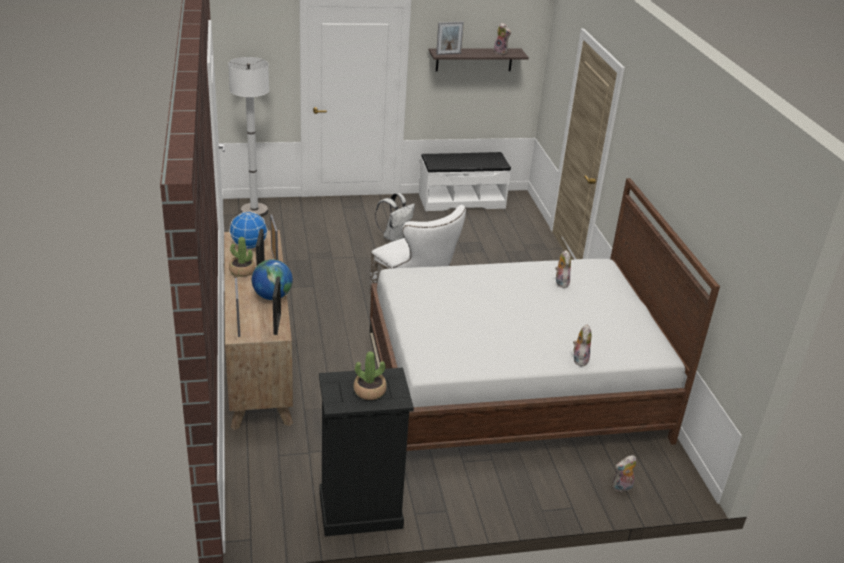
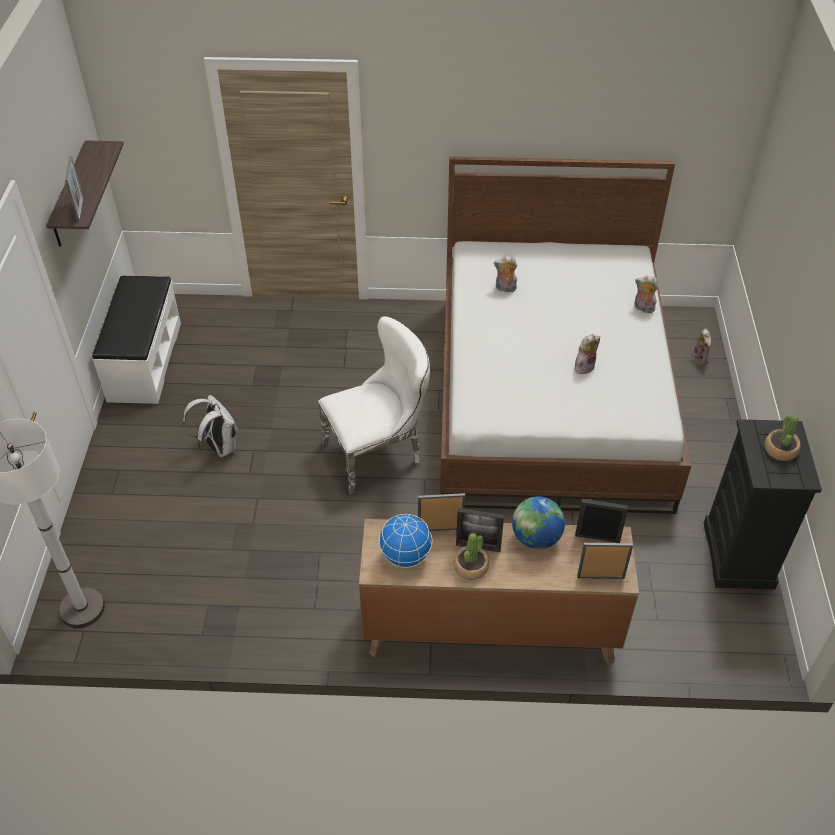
camera: 75 degrees left, 15 degrees up
plush toy [493,23,511,55] -> plush toy moved to [575,334,600,376]

